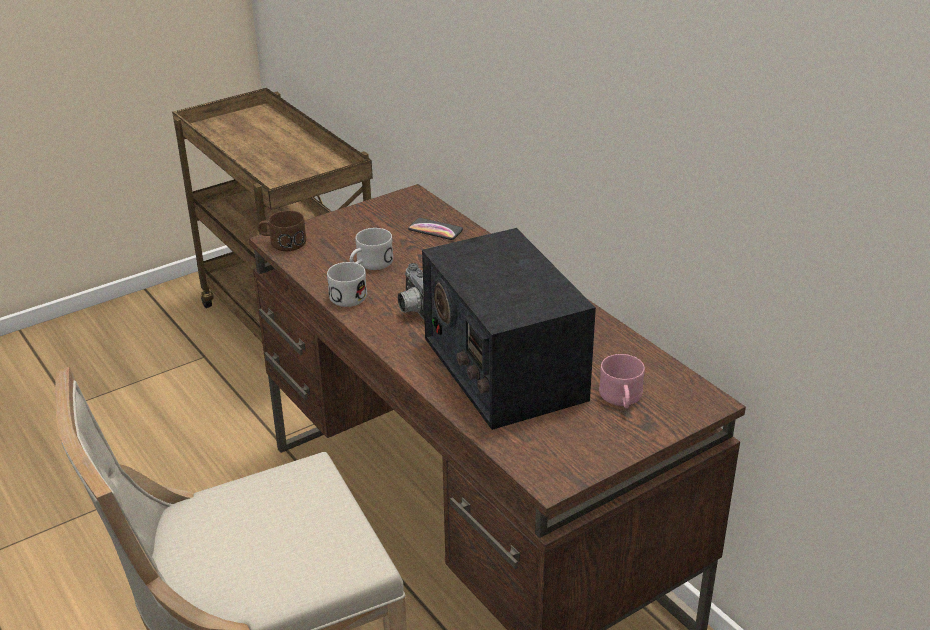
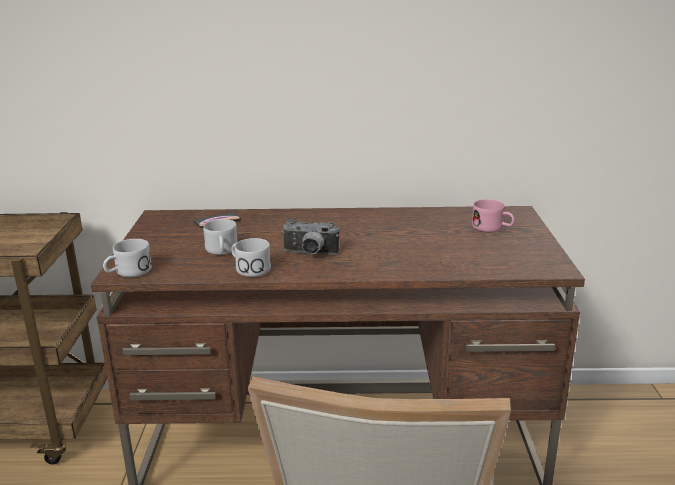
camera: 55 degrees left, 10 degrees down
brown mug [258,211,306,251] -> white mug [103,239,152,278]
radio [422,228,596,430] -> none

